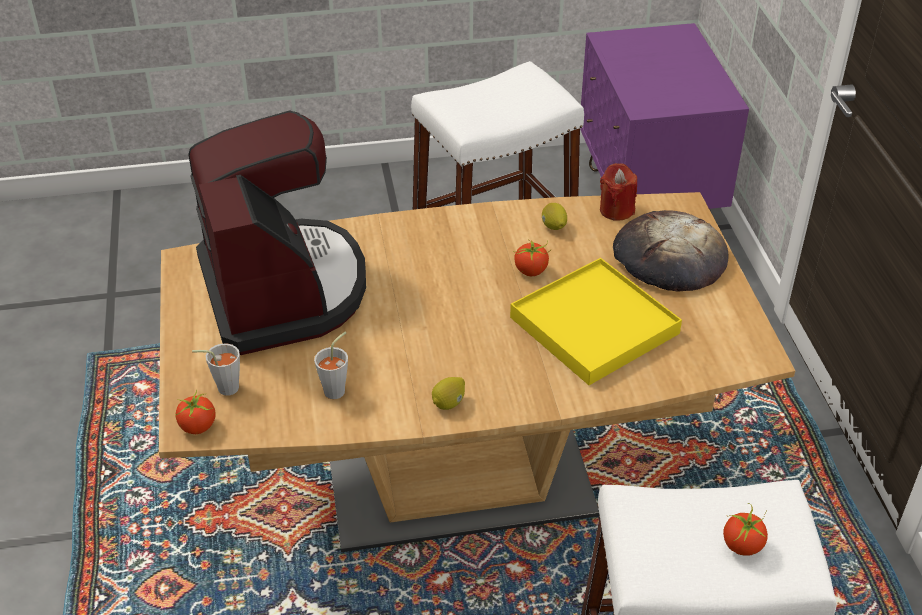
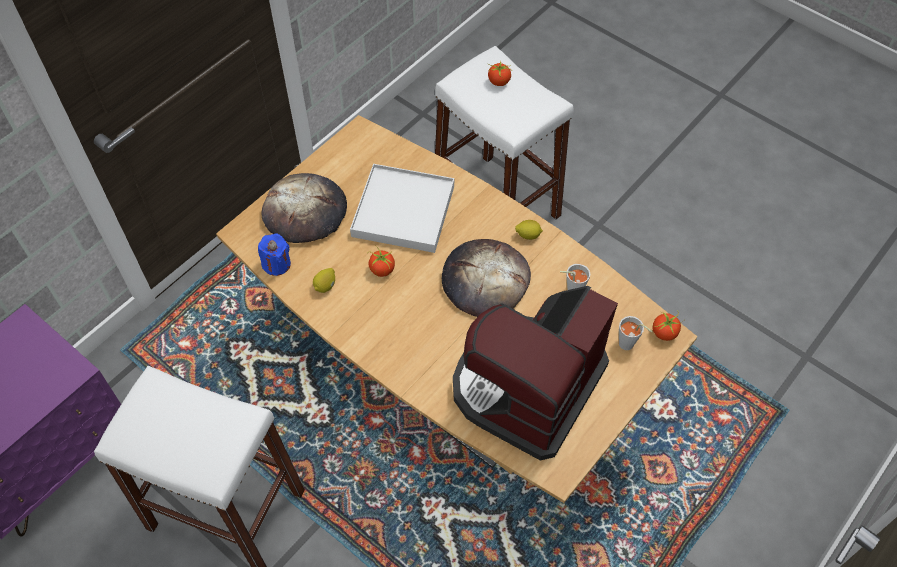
camera: 130 degrees left, 15 degrees up
yellow tray [510,258,682,385] -> white tray [350,164,454,253]
red candle [600,163,637,221] -> blue candle [258,233,291,276]
none -> bread [442,239,531,317]

